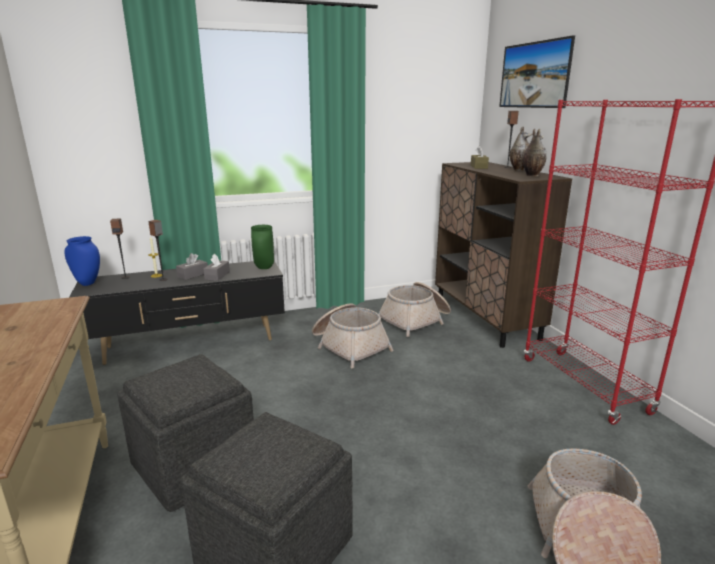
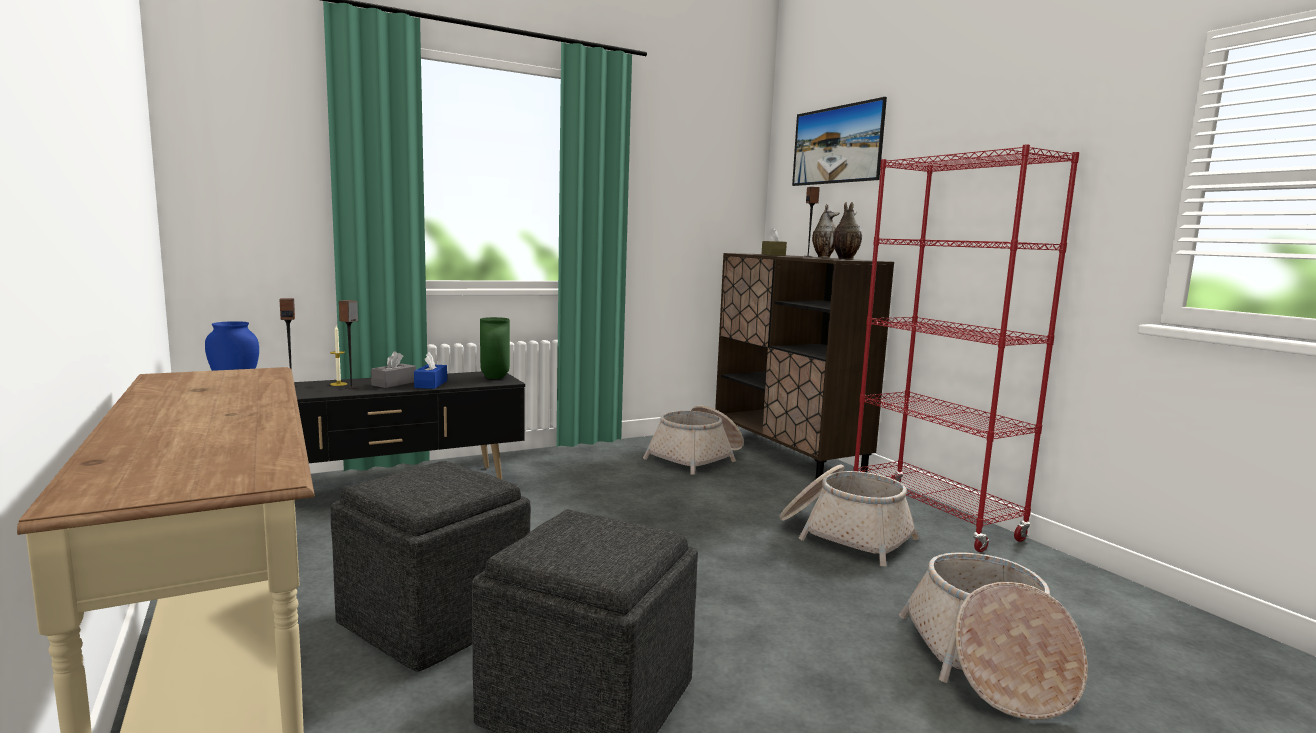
camera: 10 degrees left, 10 degrees down
grey tissue box [203,254,230,281] -> blue tissue box [414,352,447,389]
basket [312,303,393,368] -> basket moved to [779,464,919,566]

